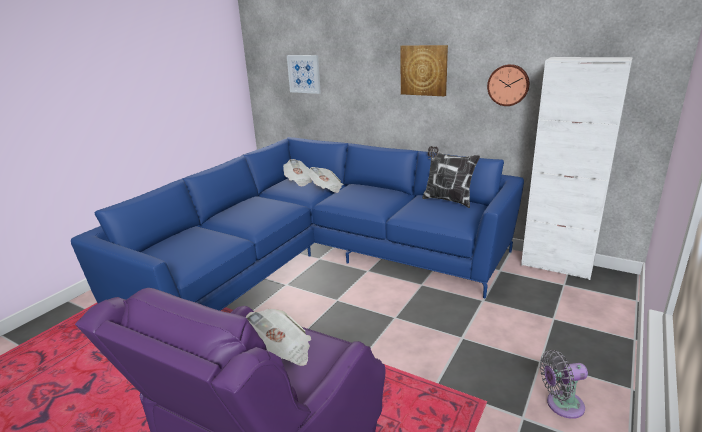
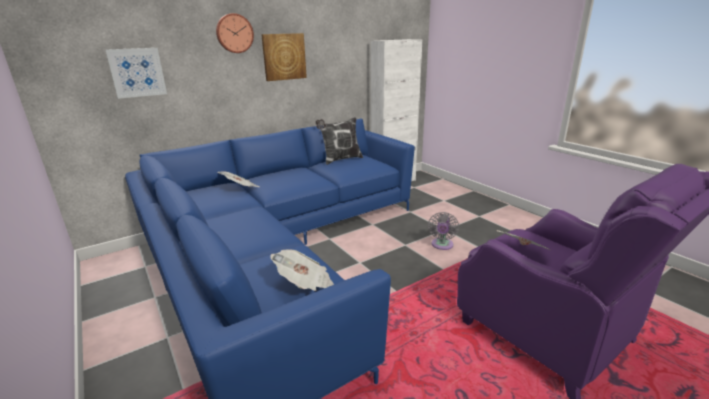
camera: 65 degrees left, 0 degrees up
newspaper [283,159,312,186] -> newspaper moved to [270,250,334,291]
wall clock [487,64,530,106] -> wall clock moved to [216,13,254,53]
grey fan [540,350,588,419] -> grey fan moved to [428,212,459,250]

